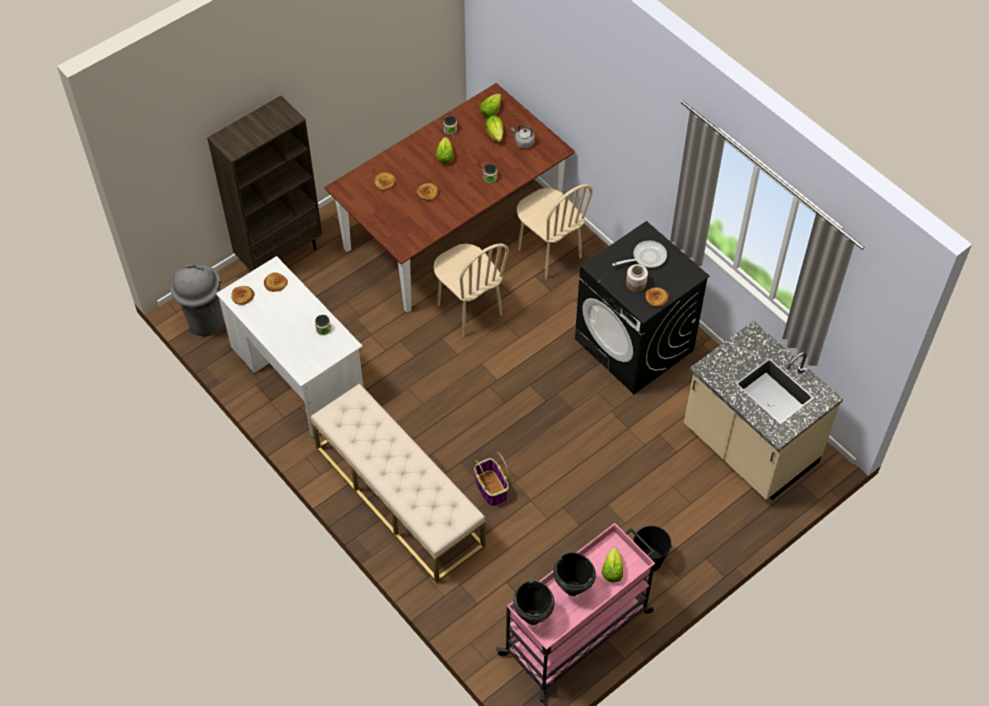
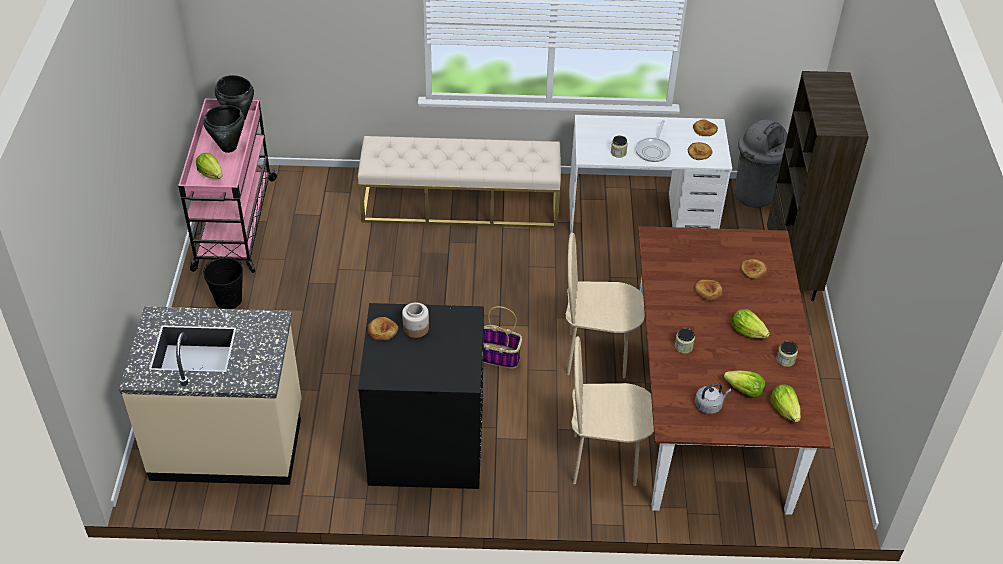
camera: 130 degrees right, 10 degrees down
basket [474,452,509,506] -> basket moved to [483,306,522,368]
frying pan [612,241,667,268] -> frying pan moved to [635,120,671,162]

